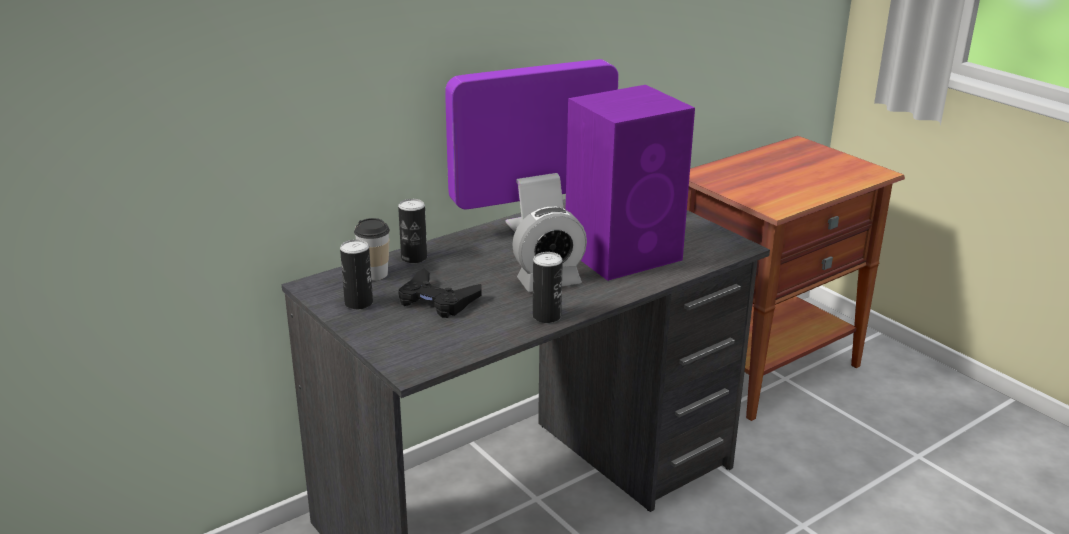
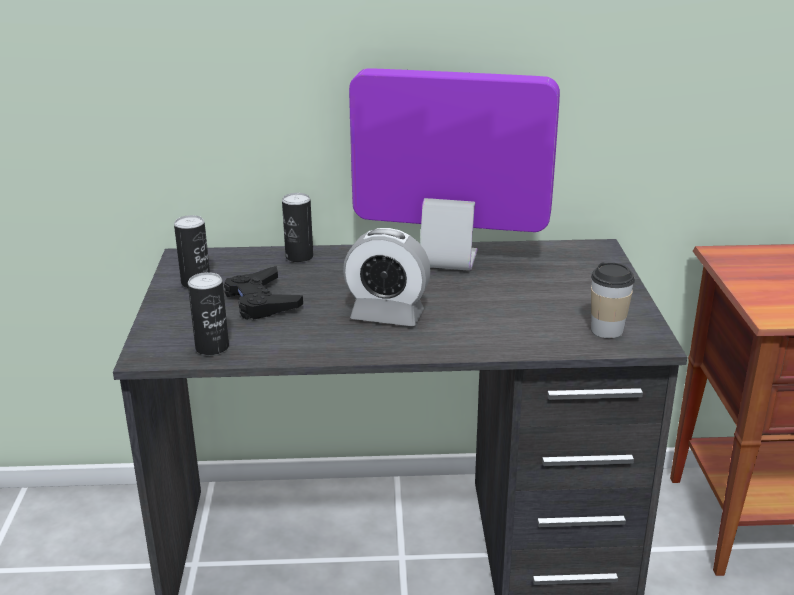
camera: 35 degrees right, 0 degrees up
cup [354,218,390,281] -> cup moved to [591,263,635,338]
can [533,252,563,323] -> can moved to [188,272,229,355]
purple speaker [566,85,695,281] -> none

